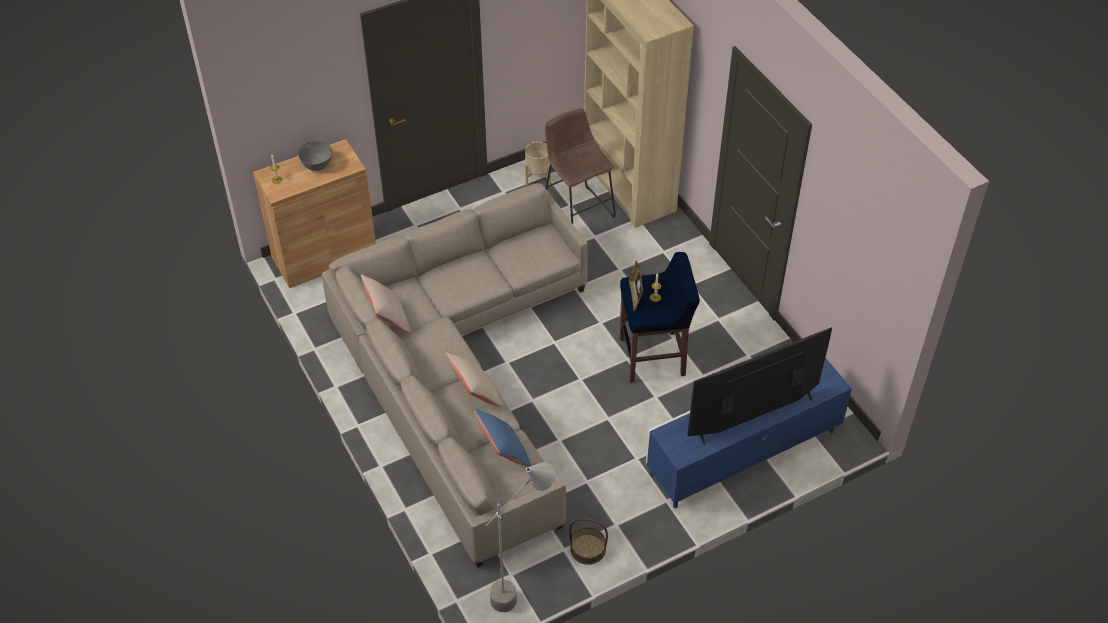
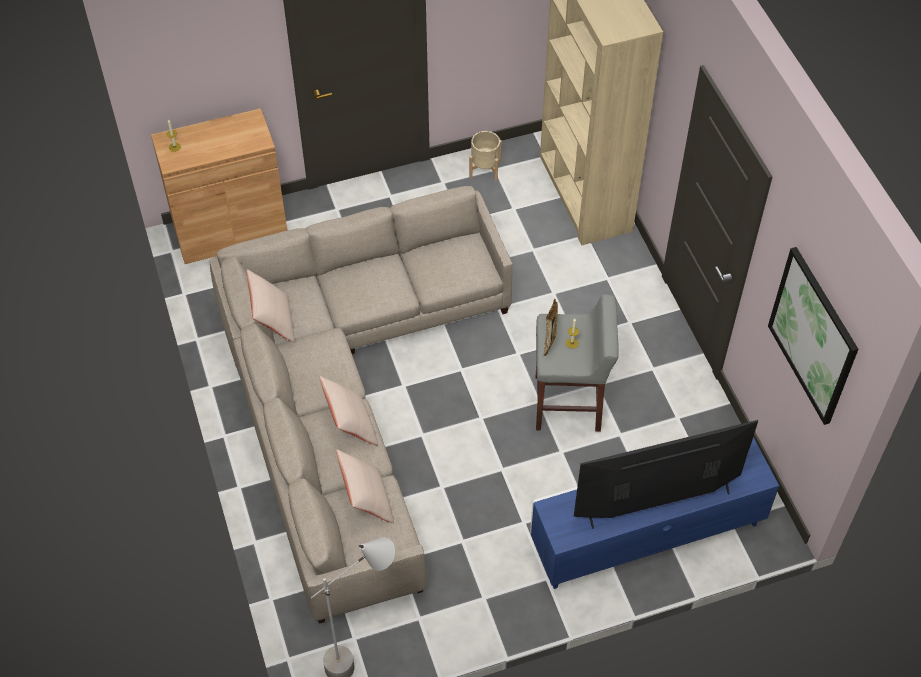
camera: 10 degrees right, 5 degrees up
grey bowl [298,141,332,171] -> none
blue pillow [474,409,532,467] -> beige pillow [336,449,394,523]
brown stool [545,108,616,224] -> none
basket [569,518,608,565] -> none
blue stool [620,252,700,383] -> grey stool [536,294,619,432]
none -> picture [768,247,858,425]

